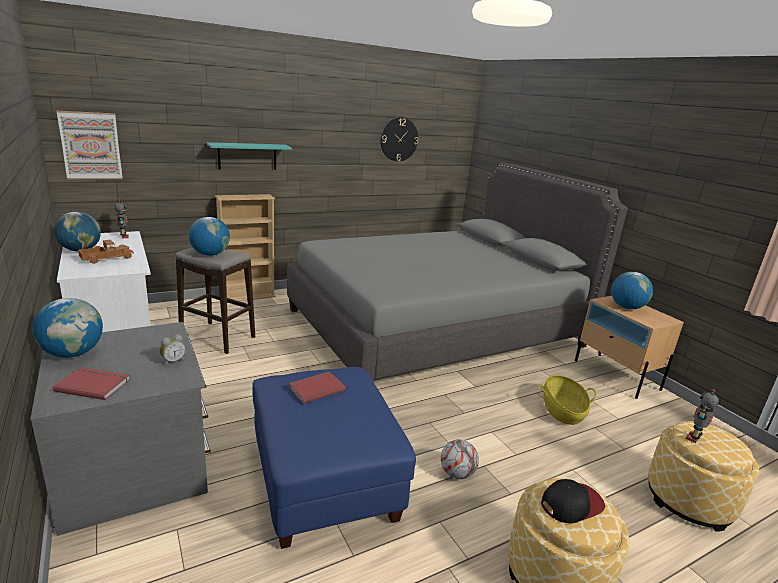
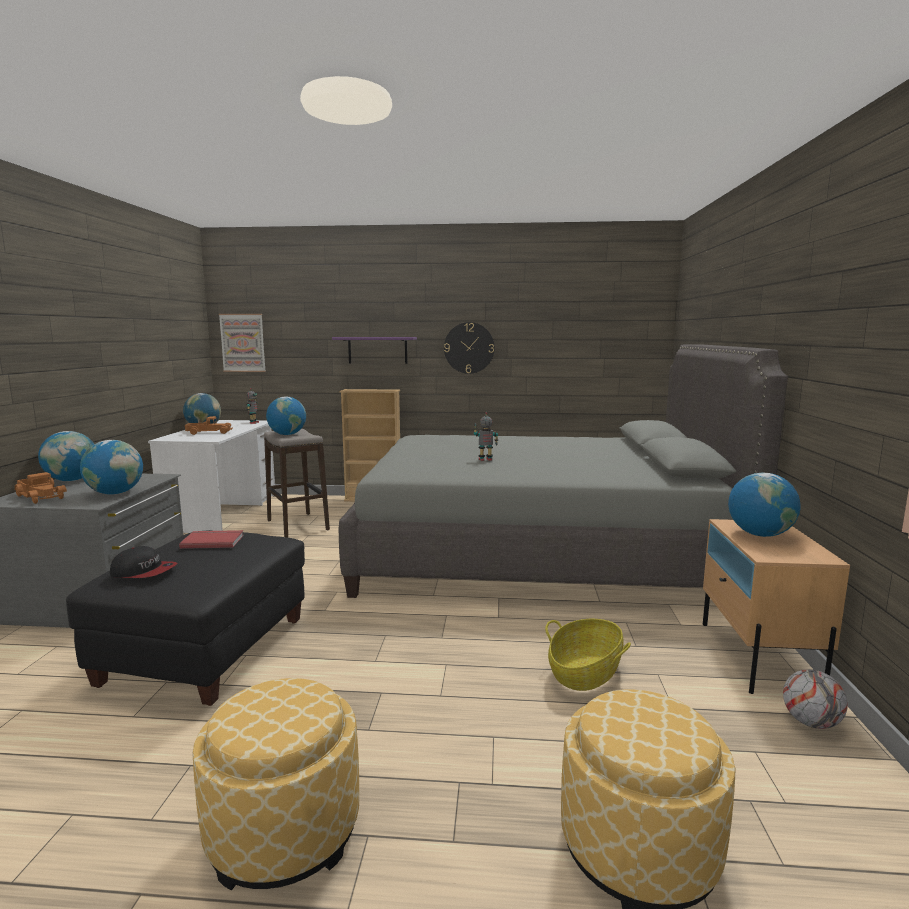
camera: 35 degrees right, 10 degrees down
red book [52,367,130,400] -> toy truck [14,472,67,504]
alarm clock [160,334,186,366] -> globe [80,440,143,495]
turquoise shelf [207,142,292,170] -> purple shelf [332,337,417,364]
blue ottoman [252,367,416,549] -> black ottoman [66,530,305,706]
wall clock [380,117,418,161] -> wall clock moved to [444,322,495,374]
football [441,439,479,479] -> football moved to [783,669,848,729]
cap [541,479,605,523] -> cap moved to [110,546,178,578]
toy robot [686,389,719,443] -> toy robot moved to [473,412,498,461]

